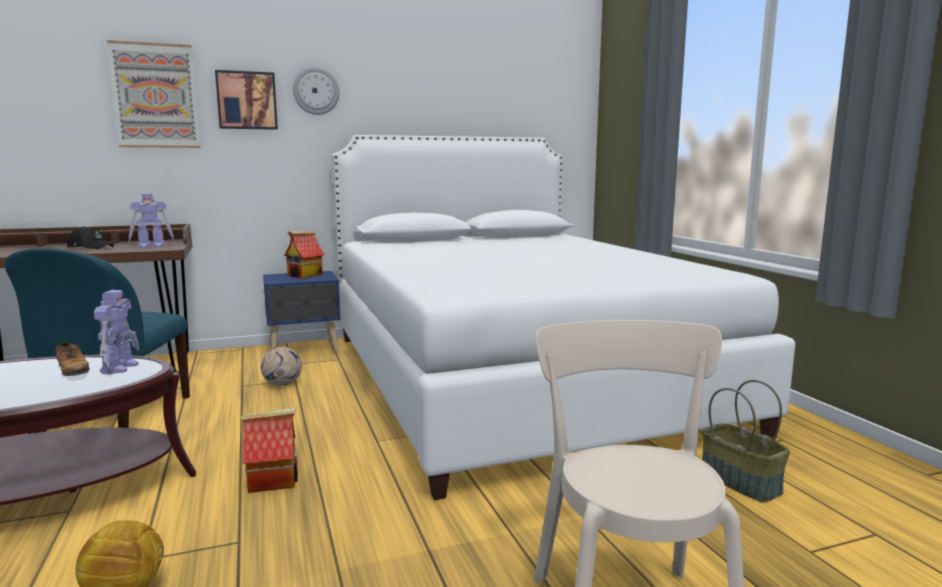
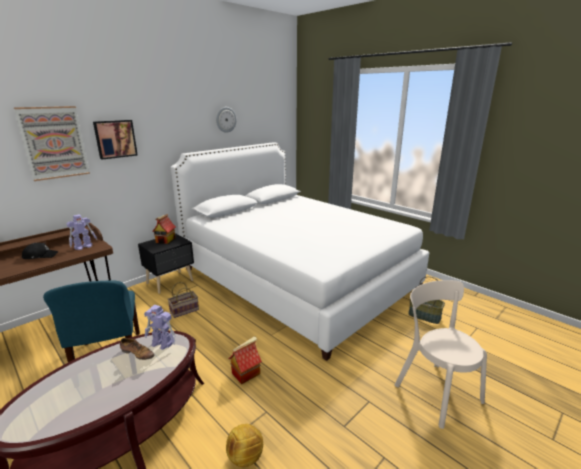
camera: 25 degrees left, 10 degrees up
toy robot [94,290,139,374] -> toy robot turned 135 degrees clockwise [144,305,175,350]
football [261,347,302,386] -> basket [168,282,199,318]
blue nightstand [263,271,341,354] -> black nightstand [138,233,194,294]
wall clock [293,67,340,115] -> wall clock moved to [216,107,237,133]

